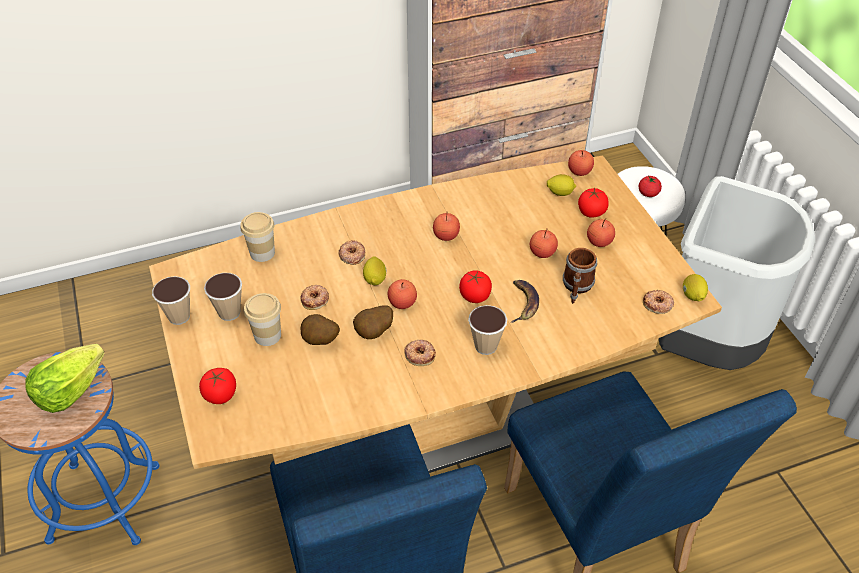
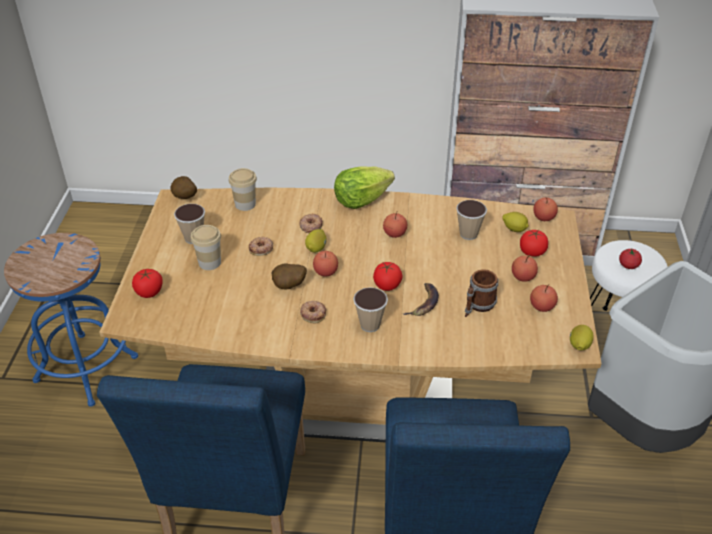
camera: 25 degrees right, 5 degrees down
lettuce [25,344,105,413] -> lettuce moved to [334,166,395,209]
cup [152,276,190,325] -> cup moved to [456,200,487,240]
potato [301,314,340,345] -> potato moved to [170,176,197,199]
apple [530,229,558,258] -> apple moved to [530,284,558,312]
donut [643,290,674,314] -> none

